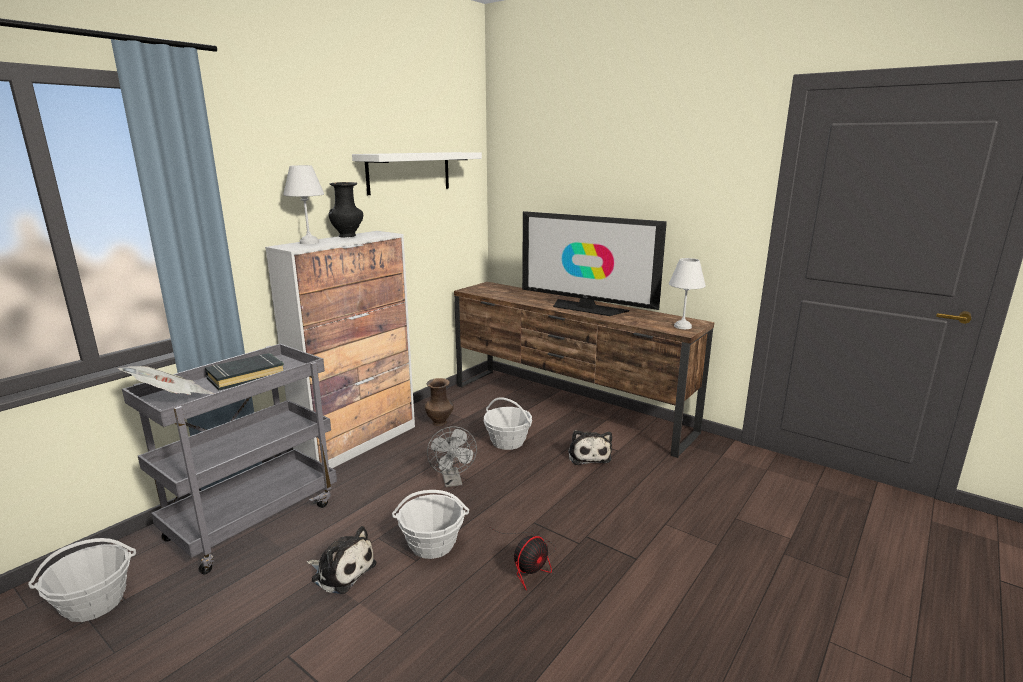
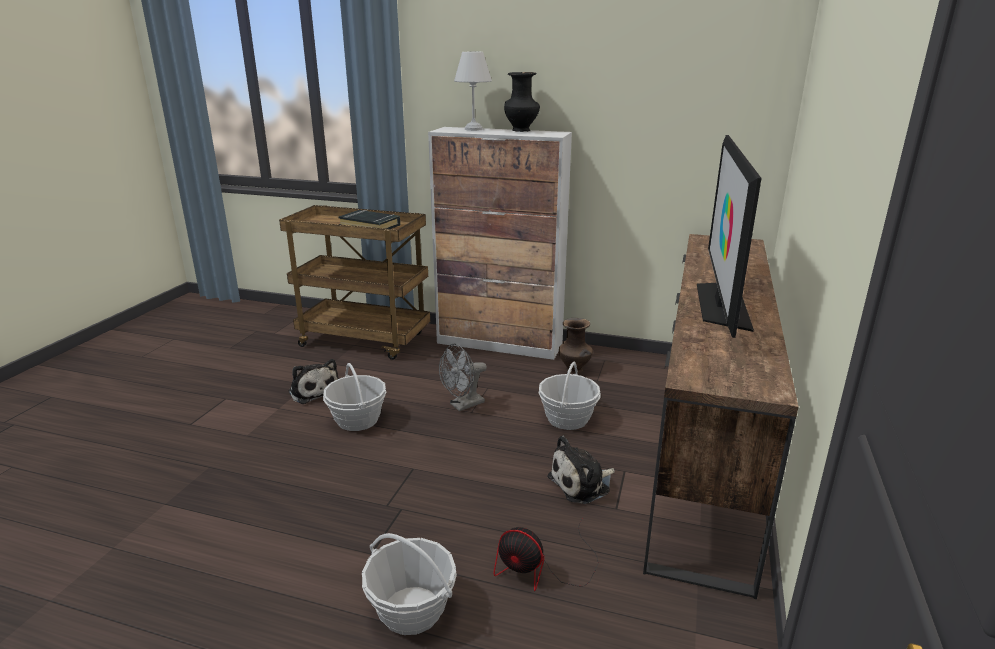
camera: 70 degrees right, 5 degrees up
basket [28,538,136,622] -> basket moved to [362,533,457,635]
newspaper [118,366,214,395] -> none
grey cart [122,343,337,574] -> brown cart [279,205,430,360]
plush toy [307,526,376,594] -> plush toy turned 45 degrees counterclockwise [289,359,339,404]
white shelf [352,152,482,195] -> none
fan [490,527,556,590] -> fan moved to [494,518,599,591]
white table lamp [669,258,706,329] -> none

